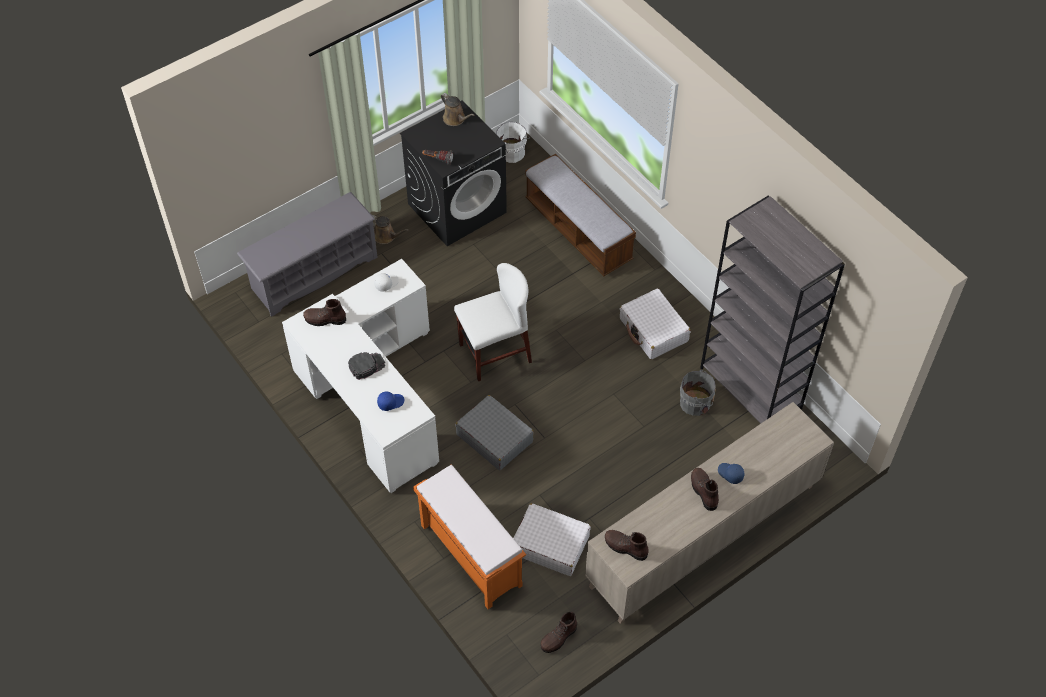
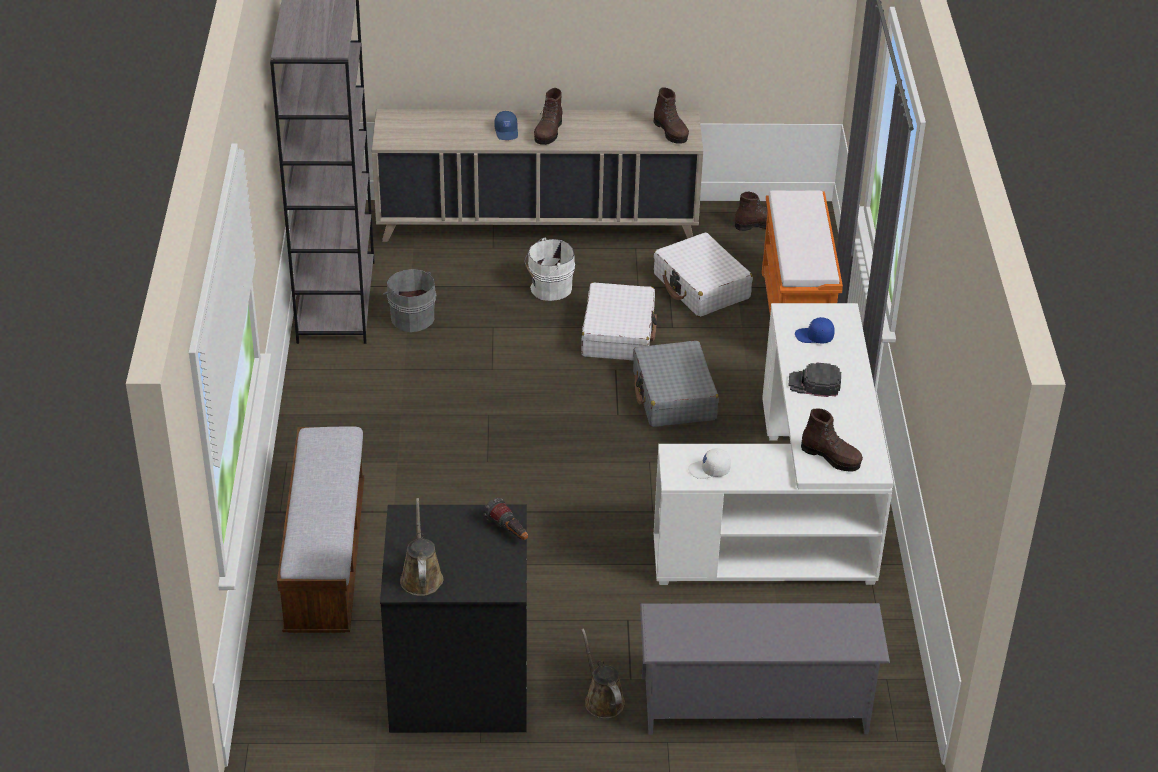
camera: 145 degrees left, 15 degrees down
white chair [454,263,532,381] -> none
white bucket [496,122,530,163] -> white bucket moved to [525,238,575,301]
white suitcase [620,289,690,360] -> white suitcase moved to [581,282,657,361]

